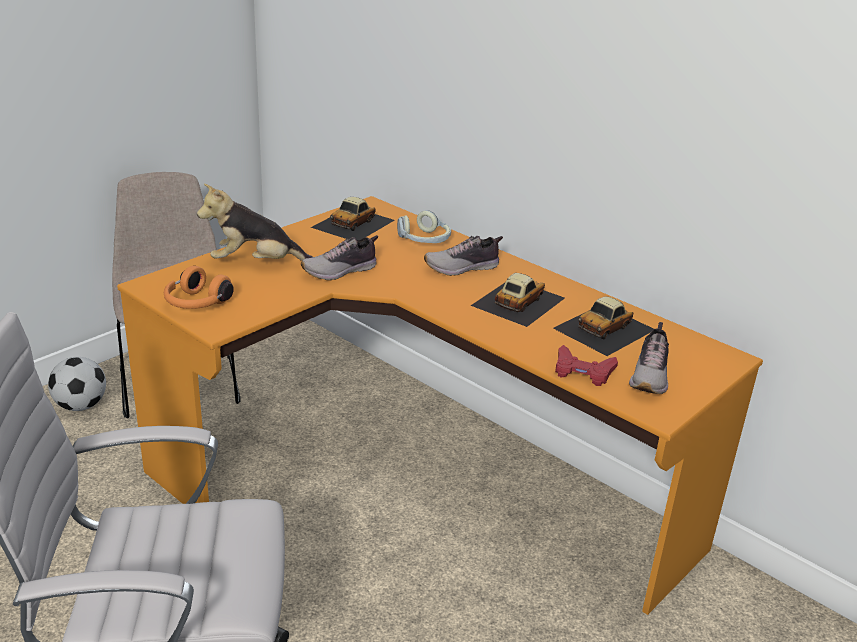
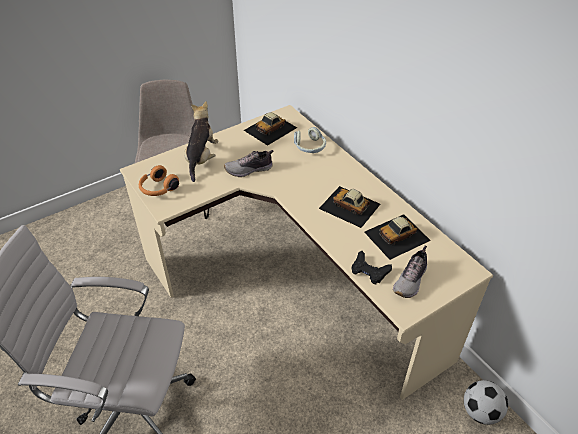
camera: 15 degrees right, 15 degrees up
football [48,357,106,411] -> football moved to [464,380,508,425]
orange desk [117,196,763,615] -> beige desk [120,105,493,400]
plush toy [197,183,313,261] -> plush toy turned 90 degrees clockwise [184,101,219,182]
shoe [424,236,503,276] -> none
toy car [470,273,565,327] -> toy car turned 105 degrees counterclockwise [319,186,381,228]
red game controller [555,345,618,386] -> black game controller [351,251,392,284]

